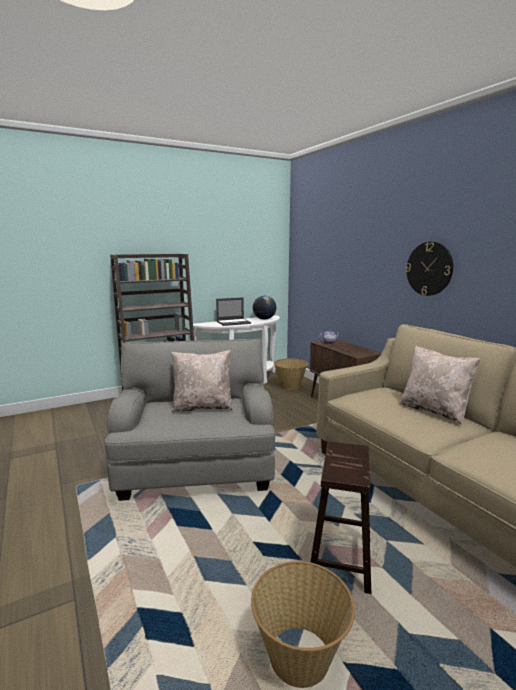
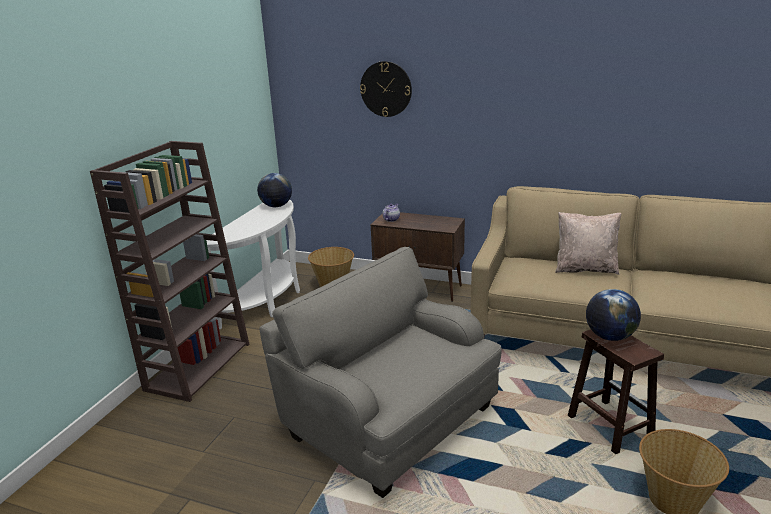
camera: 40 degrees left, 10 degrees up
beige pillow [172,350,233,412] -> none
laptop [216,297,251,326] -> none
wall clock [406,242,453,296] -> wall clock moved to [360,61,412,117]
none -> globe [586,289,641,341]

